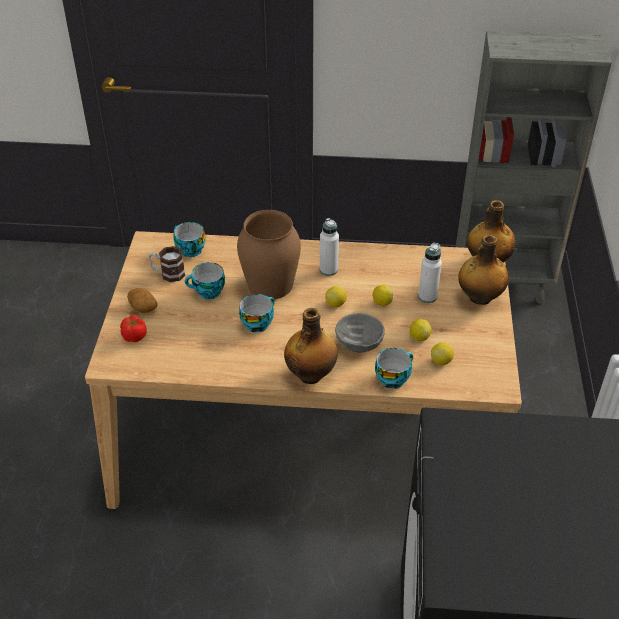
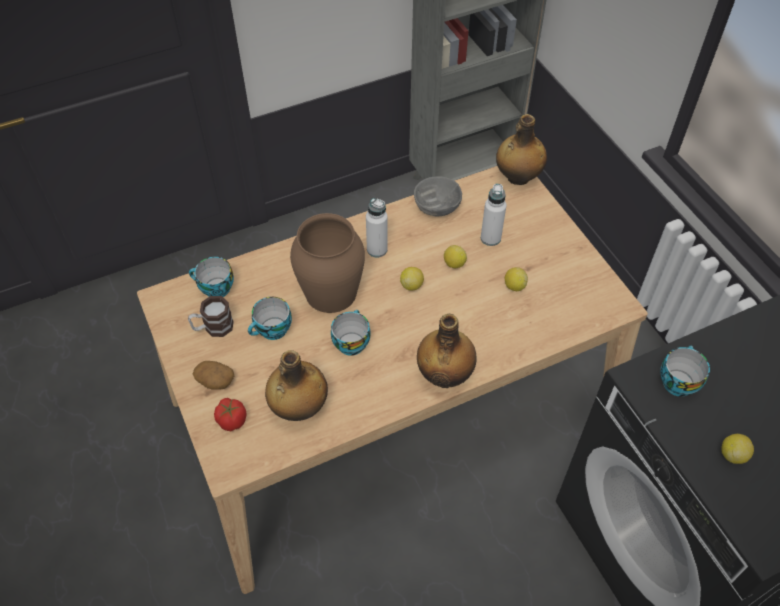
camera: 30 degrees left, 10 degrees up
grey bowl [335,313,385,353] -> grey bowl moved to [414,176,462,217]
cup [375,348,413,389] -> cup moved to [660,346,710,397]
lemon [431,343,454,365] -> lemon moved to [721,434,754,464]
bottle [458,235,509,305] -> bottle moved to [265,350,328,421]

